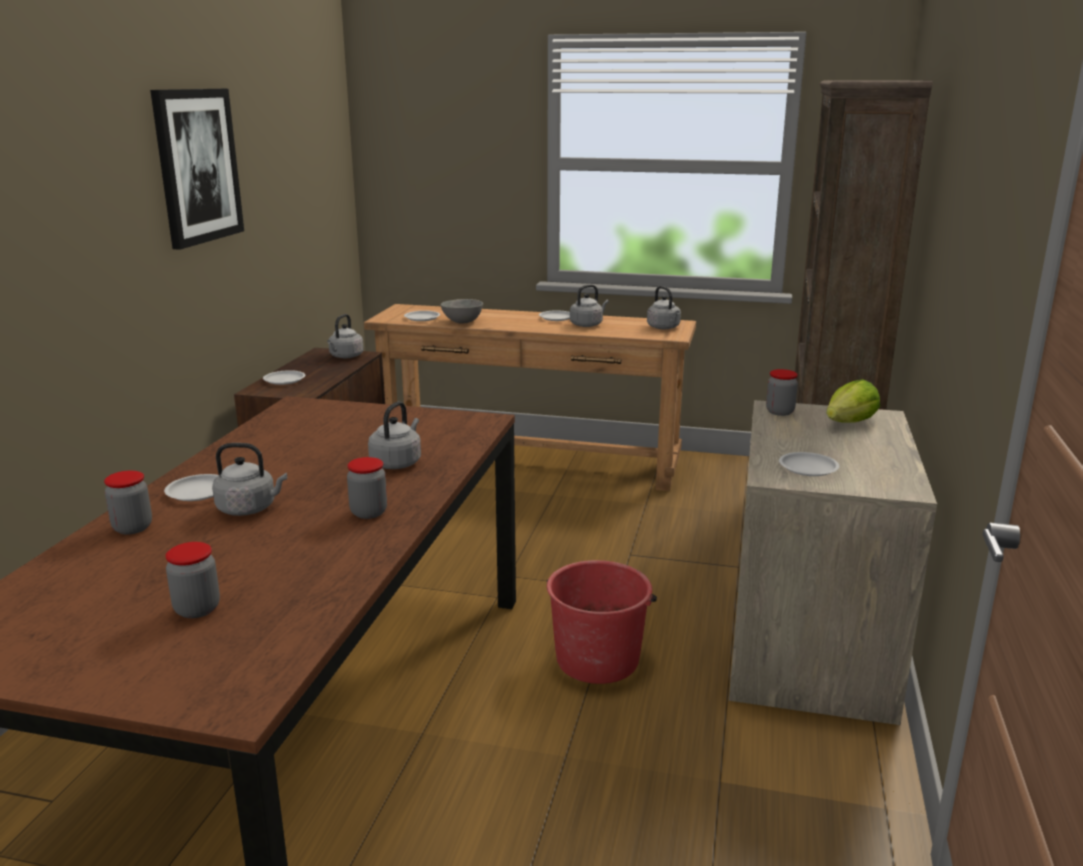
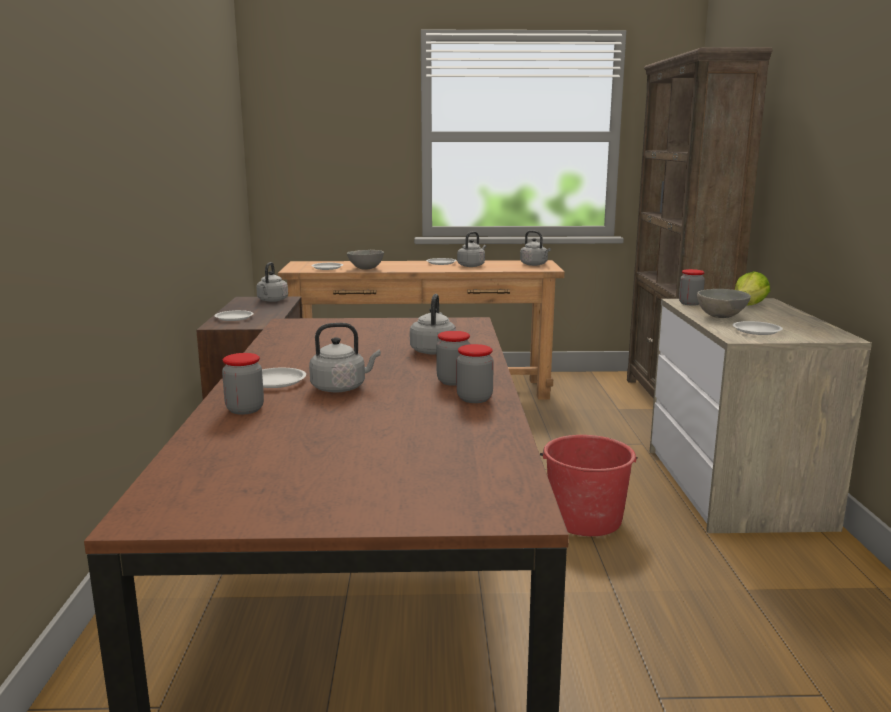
camera: 15 degrees left, 5 degrees down
picture [150,89,244,249] -> none
jar [166,542,220,618] -> jar moved to [456,344,494,403]
none -> grey bowl [697,289,751,318]

